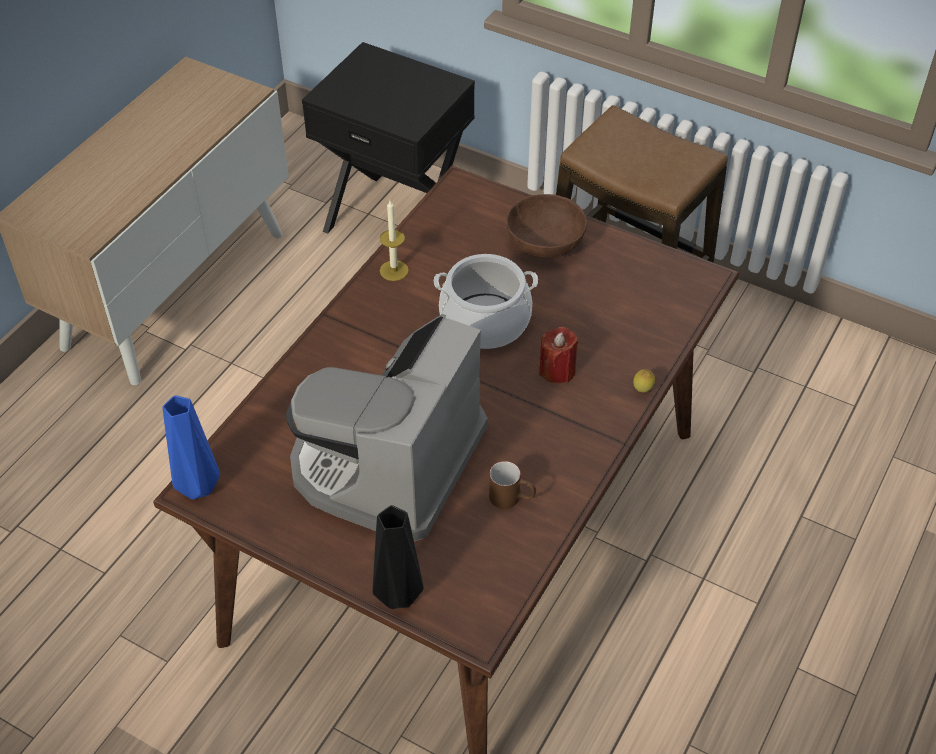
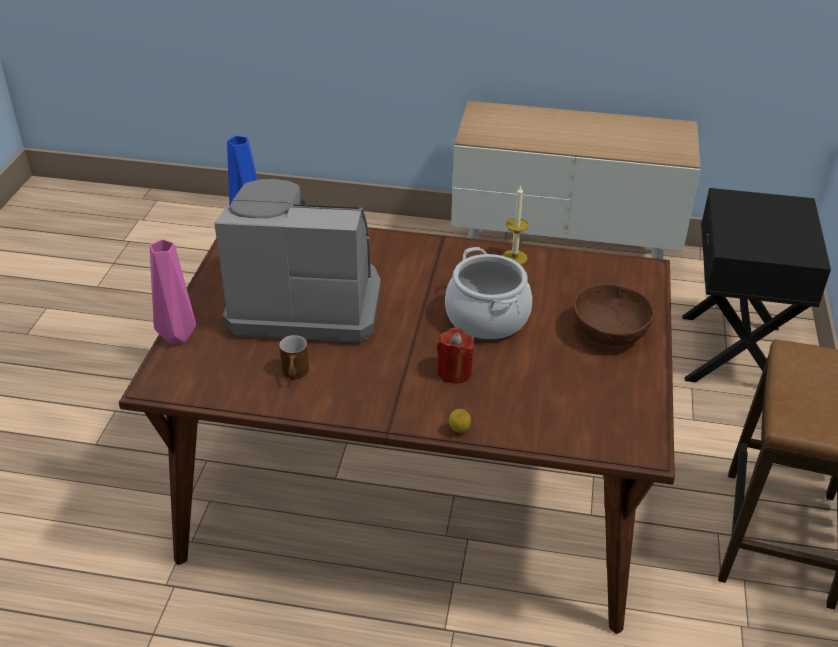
camera: 70 degrees right, 10 degrees down
black vase [372,505,424,609] -> pink vase [150,239,196,344]

